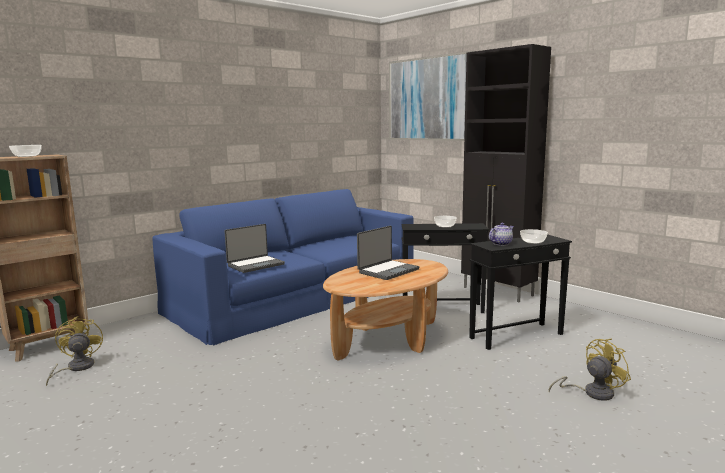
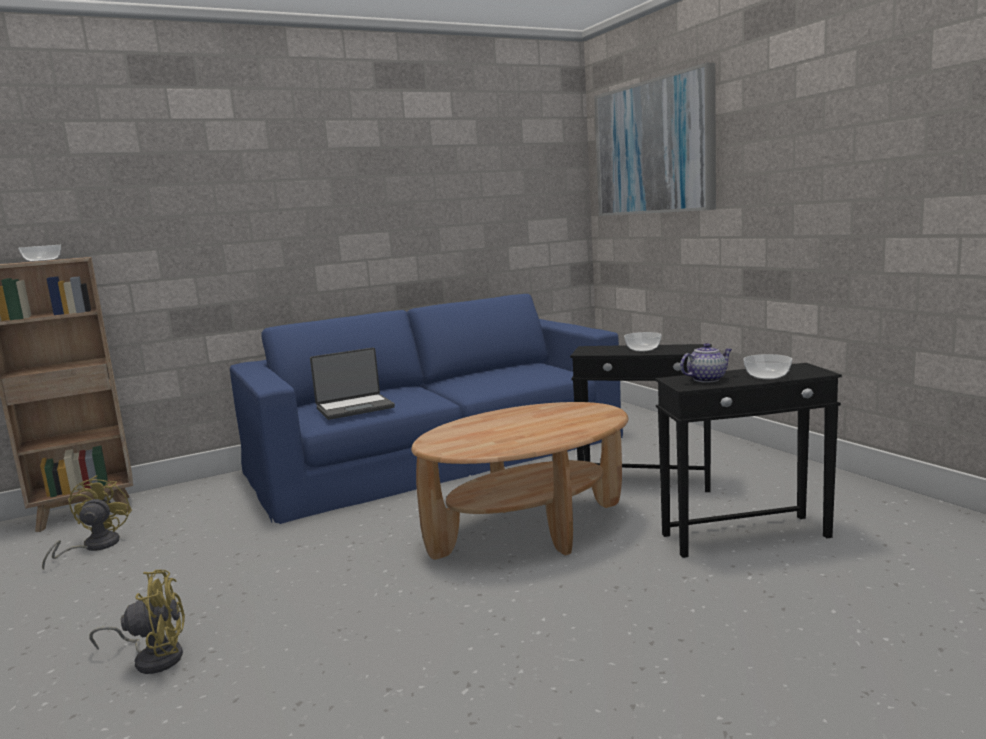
camera: 15 degrees right, 0 degrees up
laptop [357,226,420,280] -> none
black cabinet [461,44,551,302] -> none
yellow fan [549,339,631,401] -> yellow fan moved to [89,569,185,674]

